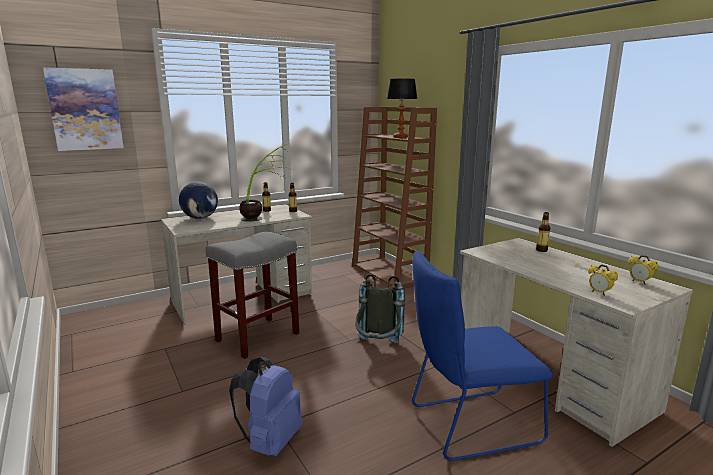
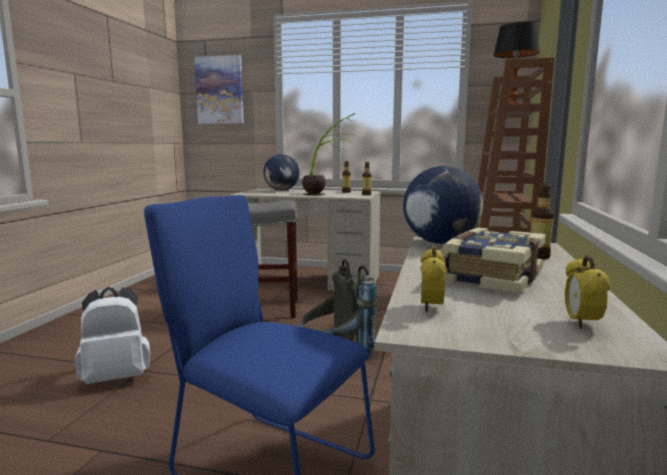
camera: 45 degrees right, 5 degrees down
blue backpack [229,357,302,456] -> white backpack [74,287,151,384]
none -> globe [403,166,483,244]
none -> book [440,228,546,295]

